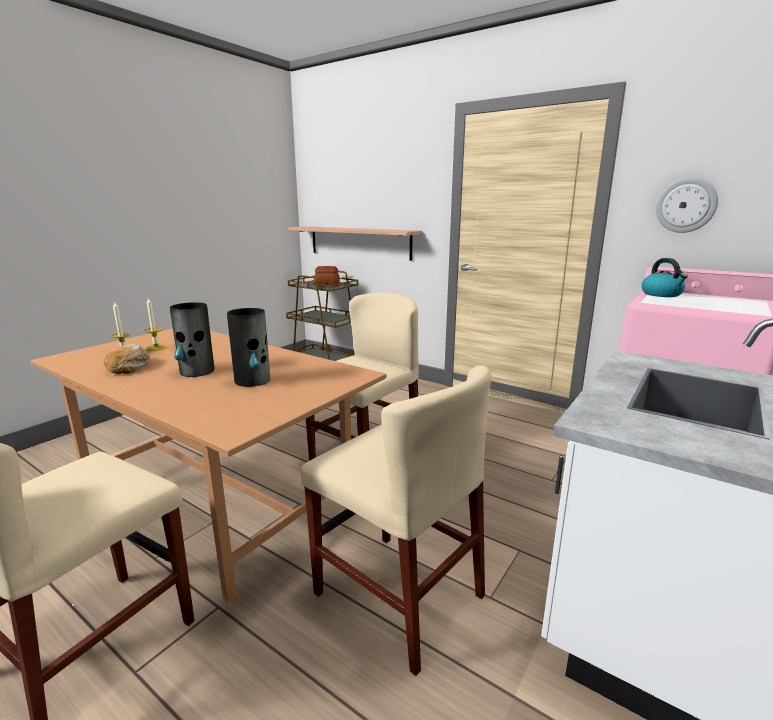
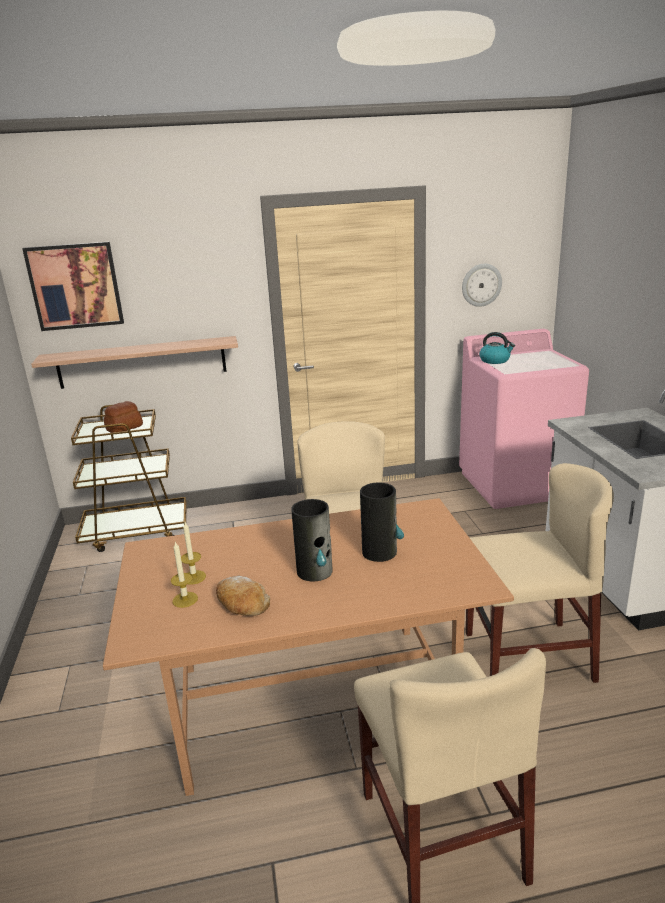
camera: 45 degrees left, 5 degrees up
none -> picture [22,242,124,331]

